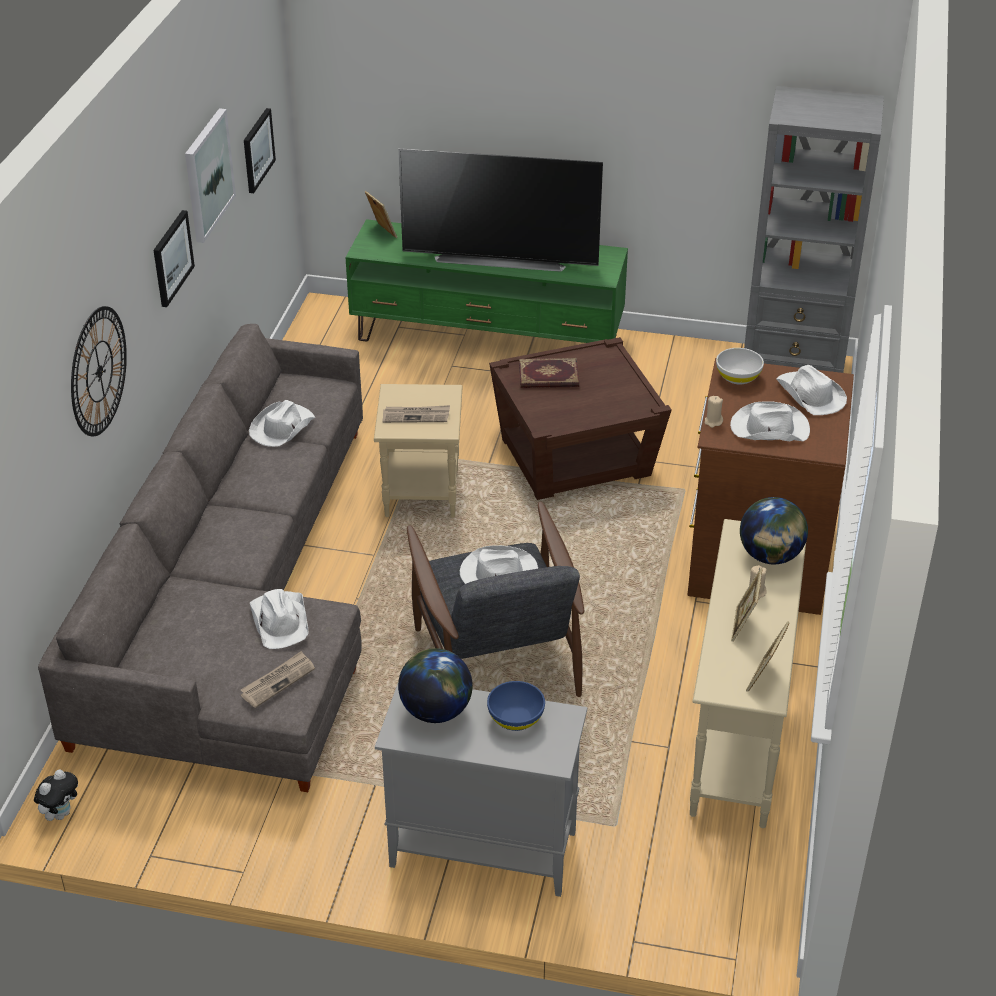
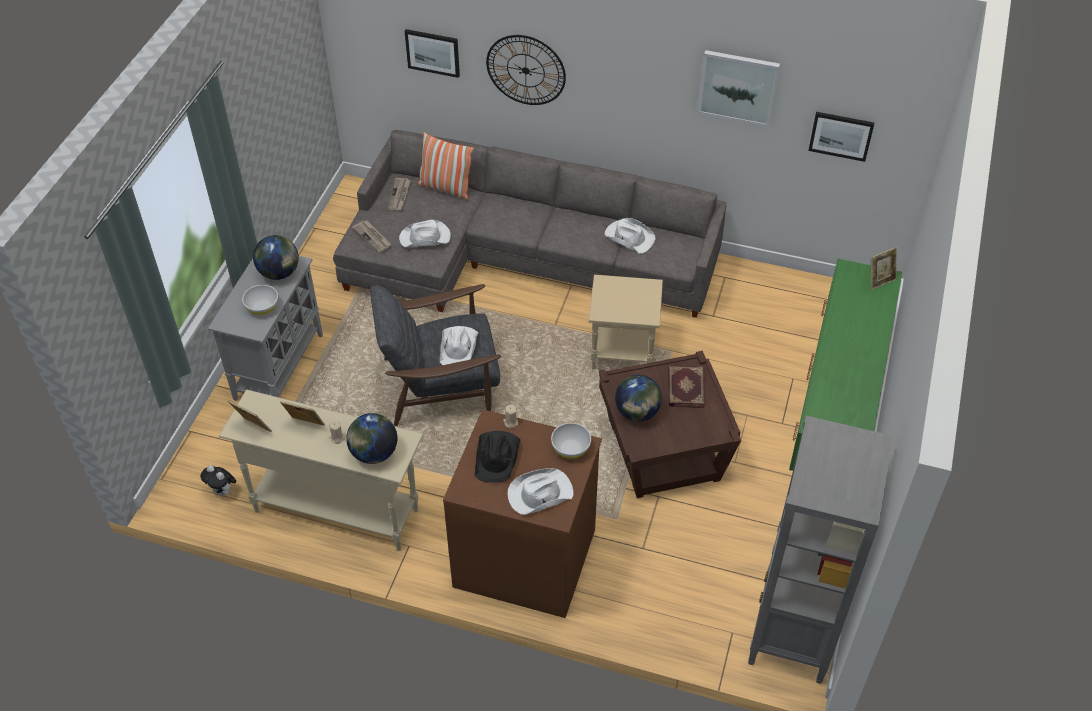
camera: 95 degrees right, 10 degrees up
plush toy [34,769,78,821] -> plush toy moved to [200,465,237,496]
picture [154,210,195,307] -> picture moved to [405,29,460,78]
newspaper [382,405,450,423] -> newspaper moved to [388,178,411,210]
television [398,148,603,272] -> none
blue bowl [487,681,545,731] -> white bowl [242,285,278,315]
white hat [730,401,810,441] -> black hat [475,431,521,483]
none -> pillow [417,132,474,199]
none -> globe [615,375,662,421]

